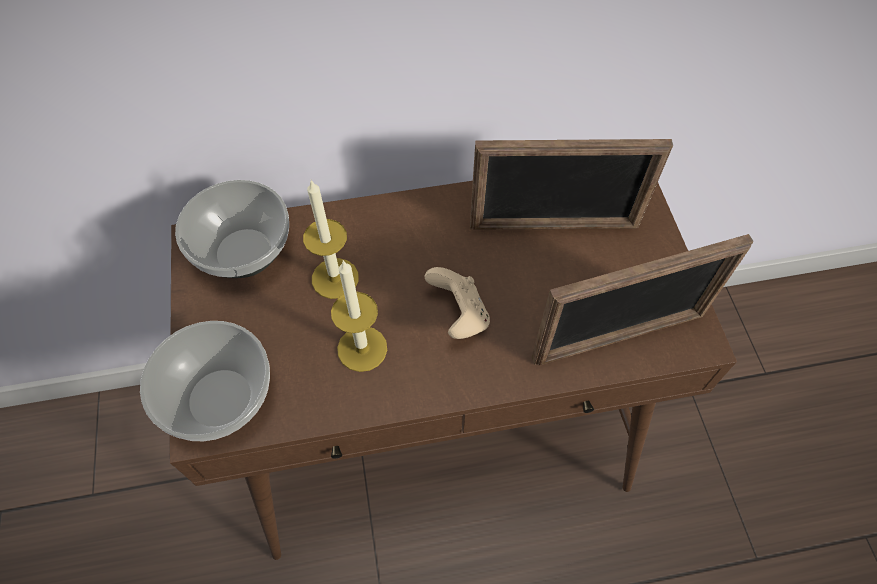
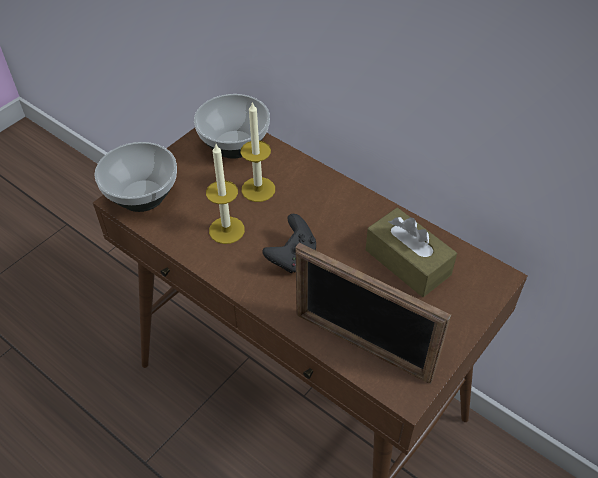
camera: 50 degrees right, 10 degrees down
beige game controller [425,267,490,339] -> black game controller [262,214,316,273]
picture frame [470,139,673,230] -> brown tissue box [366,208,457,297]

